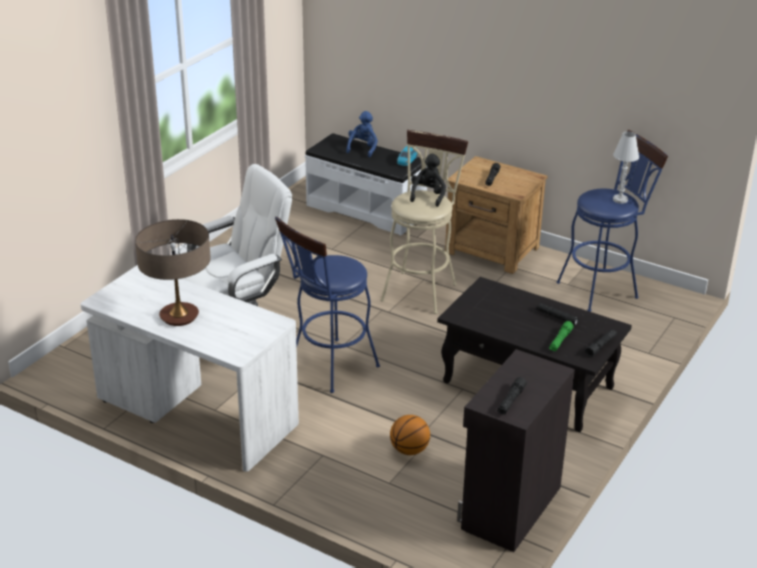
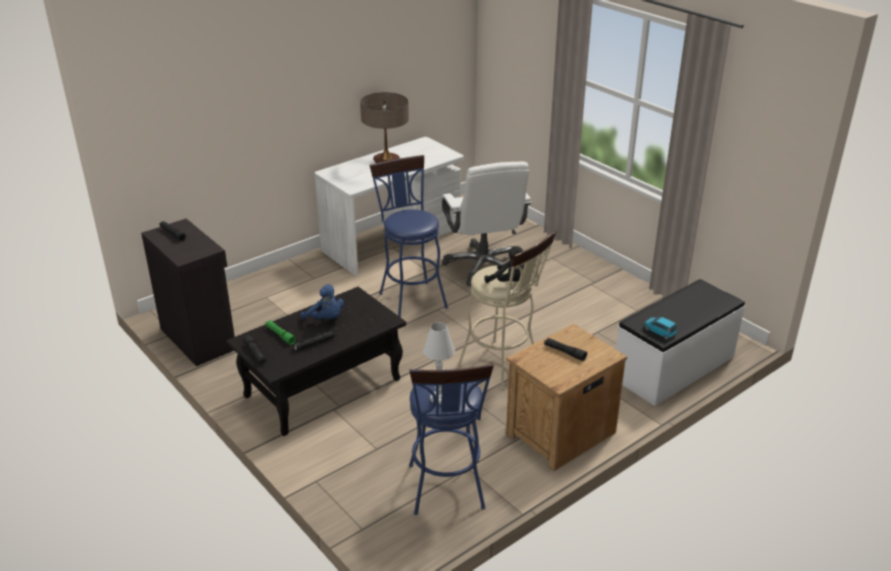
camera: 110 degrees right, 0 degrees up
blue plush toy [346,111,378,158] -> blue plush toy moved to [301,284,344,320]
basketball [390,415,430,455] -> none

